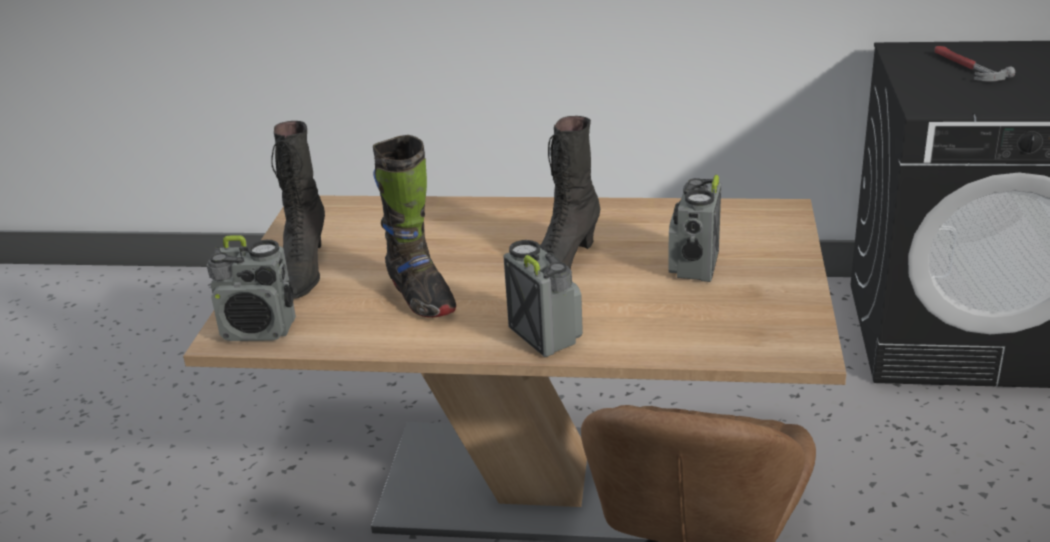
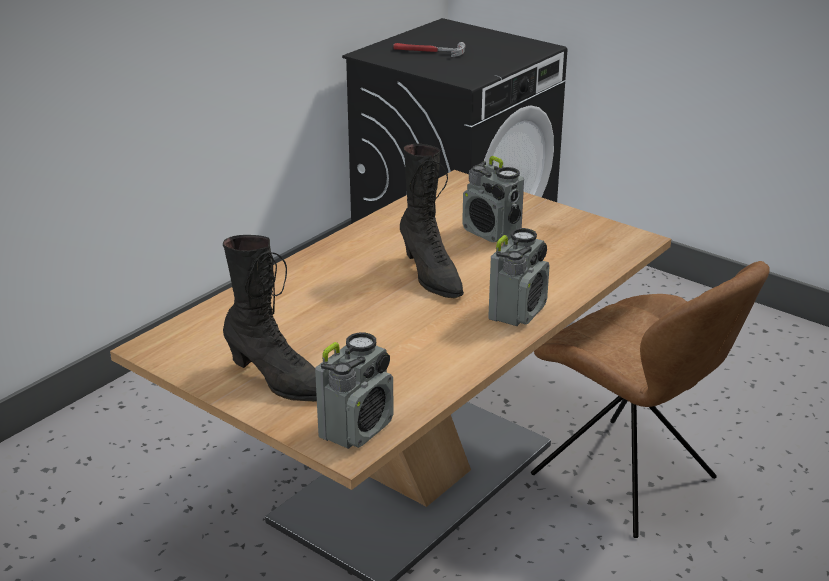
camera: 60 degrees left, 0 degrees up
black boot [373,135,456,318] -> none
radio [503,240,583,357] -> radio turned 120 degrees clockwise [488,228,550,326]

